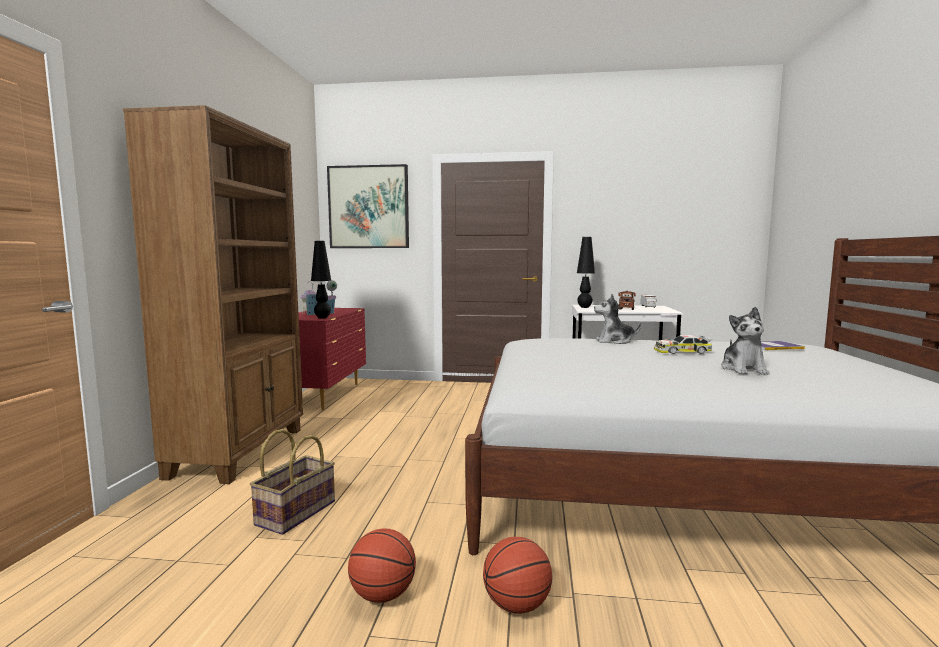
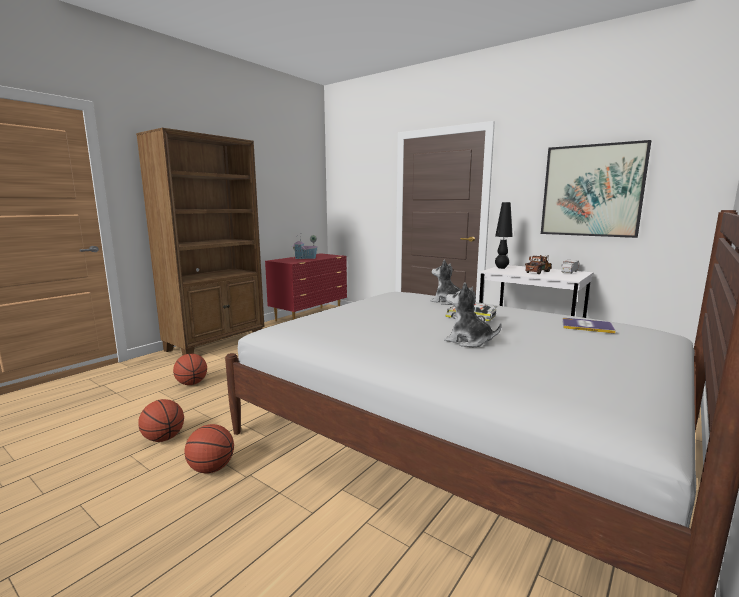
camera: 30 degrees right, 5 degrees up
basket [250,429,335,535] -> basketball [173,354,207,385]
black table lamp [311,241,331,319] -> none
picture [327,164,409,248] -> picture moved to [541,140,651,238]
plush toy [721,307,770,375] -> plush toy turned 90 degrees clockwise [444,282,502,347]

